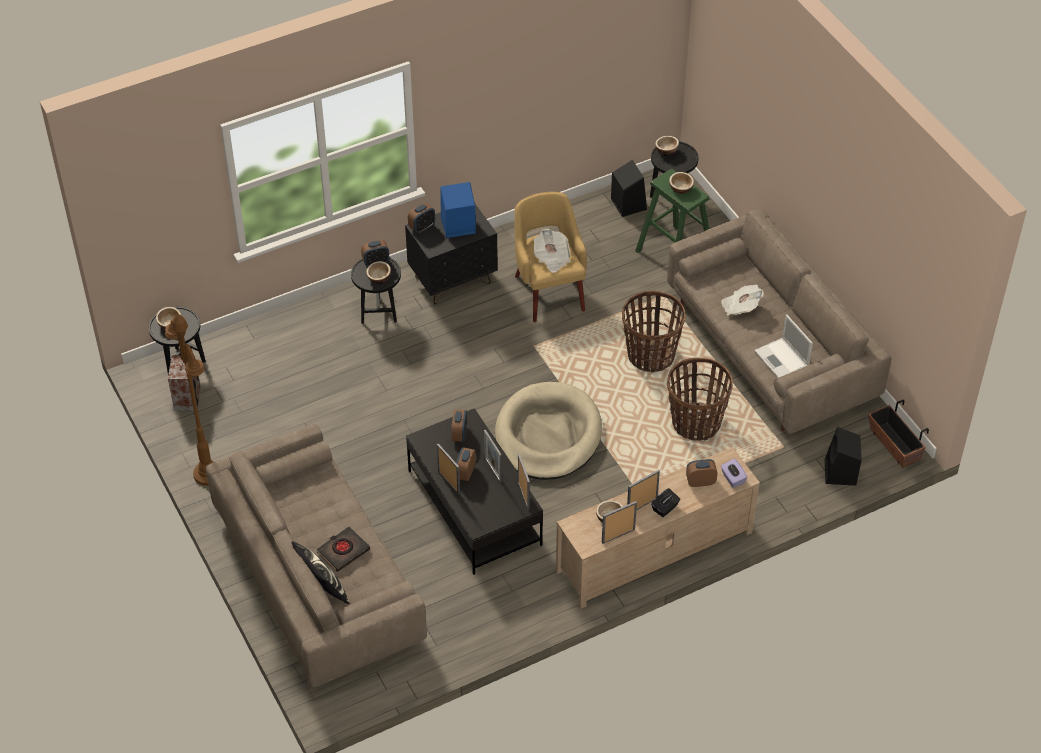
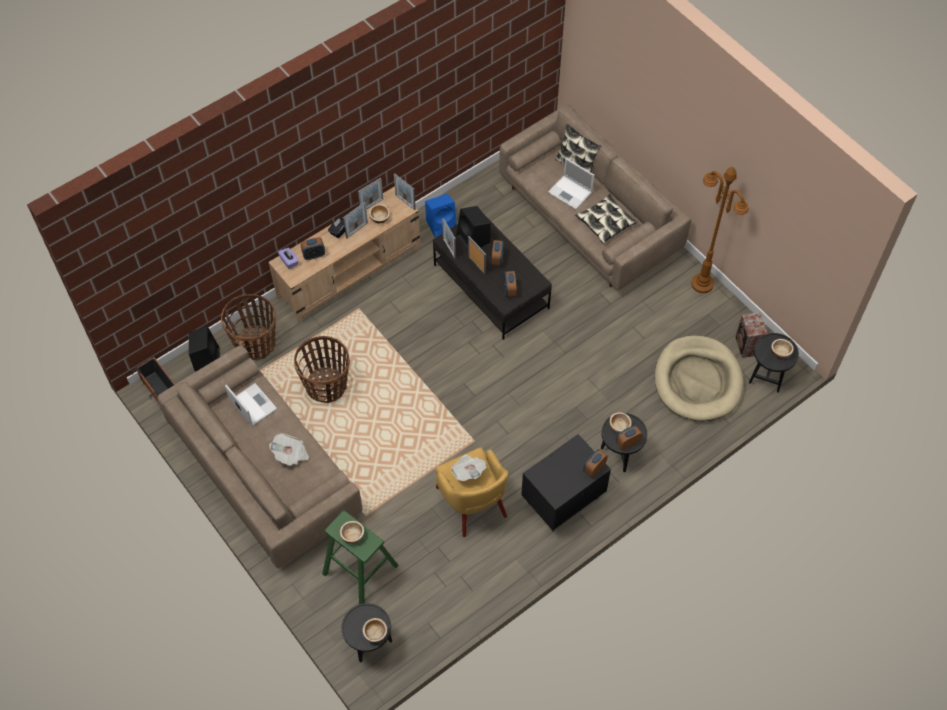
camera: 170 degrees right, 10 degrees up
black book [317,527,370,572] -> laptop [548,158,595,210]
picture frame [437,444,460,495] -> picture frame moved to [394,174,416,210]
blue speaker [440,182,476,238] -> blue speaker moved to [425,194,457,237]
beige dog bed [495,382,602,480] -> beige dog bed moved to [655,336,744,422]
black speaker [611,160,647,217] -> black speaker moved to [456,206,491,251]
basket [622,291,686,373] -> basket moved to [221,294,276,360]
none -> pillow [575,194,638,244]

